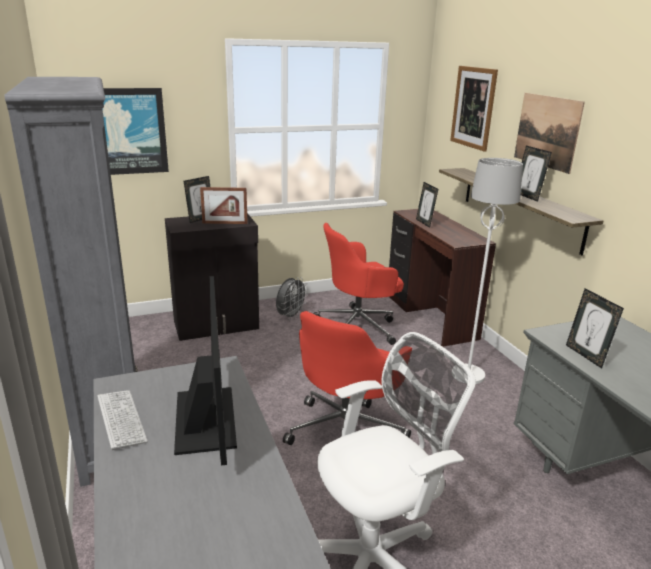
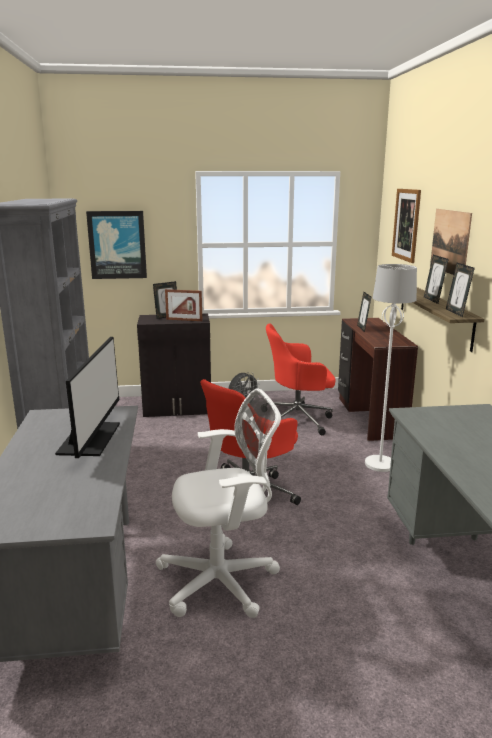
camera: 15 degrees right, 5 degrees down
keyboard [97,390,148,450] -> none
picture frame [566,288,624,368] -> picture frame moved to [446,263,475,317]

